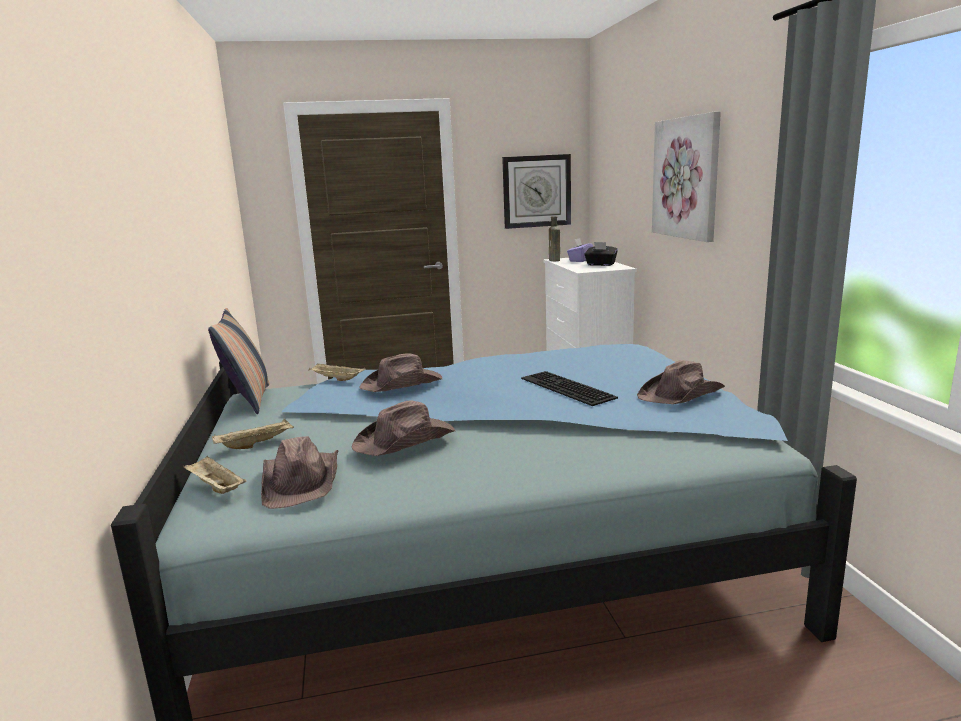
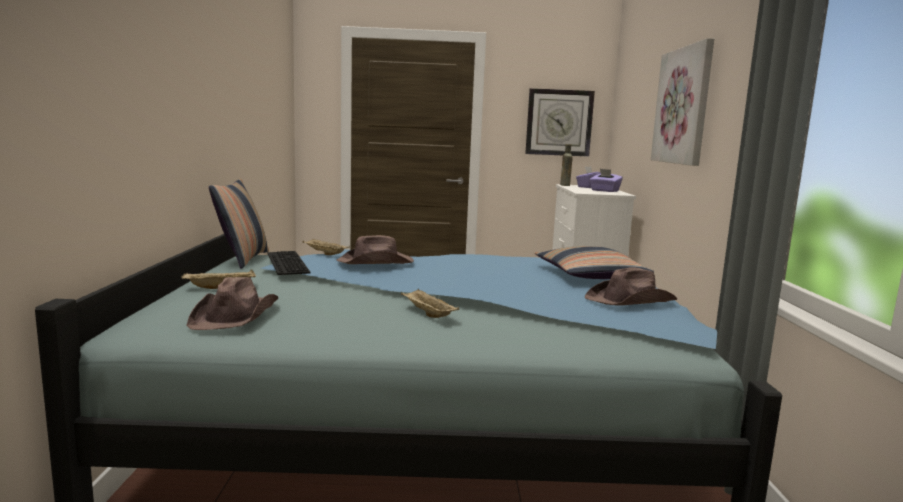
camera: 10 degrees right, 5 degrees down
beige tray [184,456,246,494] -> beige tray moved to [401,289,459,318]
brown hat [352,400,455,456] -> none
keyboard [521,371,618,406] -> keyboard moved to [267,251,310,275]
black tissue box [584,242,618,266] -> purple tissue box [590,169,623,192]
none -> pillow [535,246,654,279]

